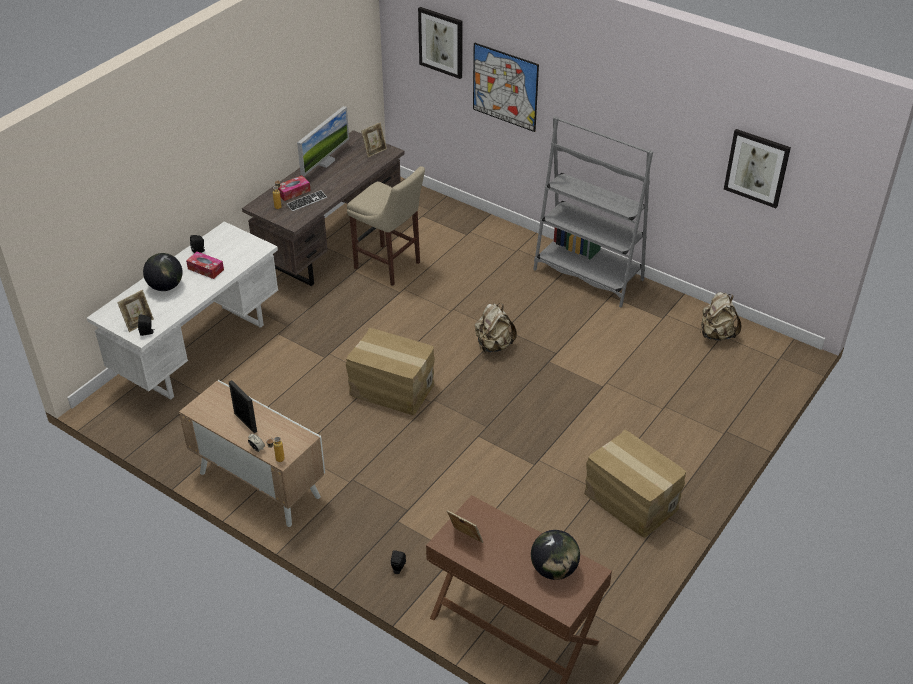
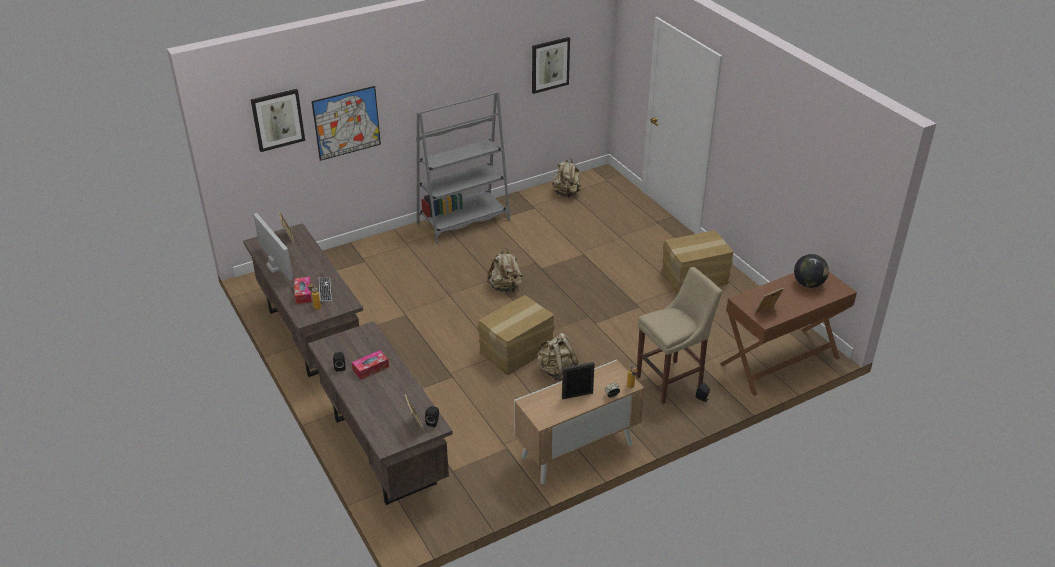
camera: 65 degrees left, 5 degrees down
white desk [87,221,278,400] -> brown desk [308,321,453,505]
globe [143,253,183,291] -> none
beige stool [347,166,425,286] -> beige stool moved to [636,267,722,404]
none -> beige backpack [536,333,579,381]

